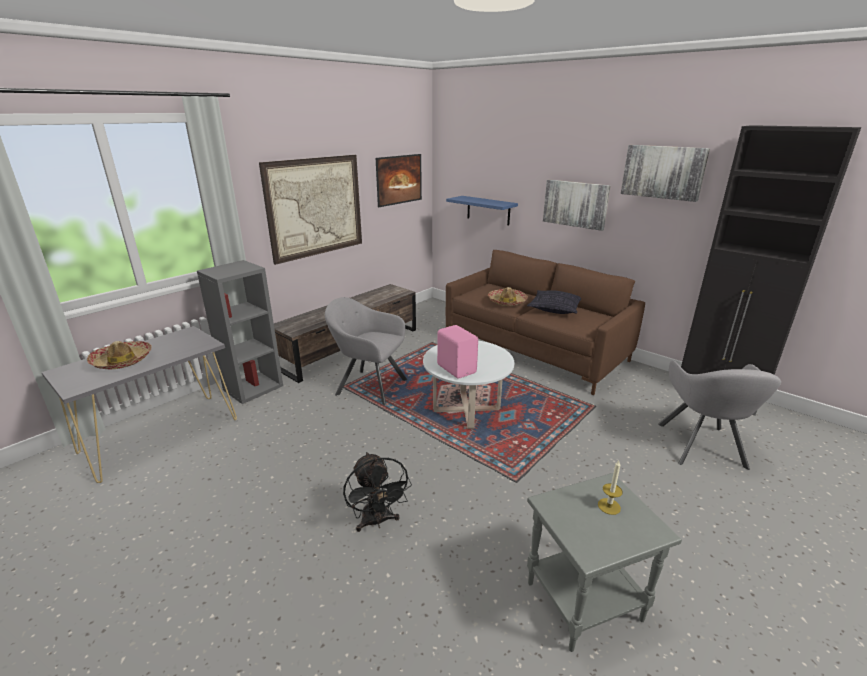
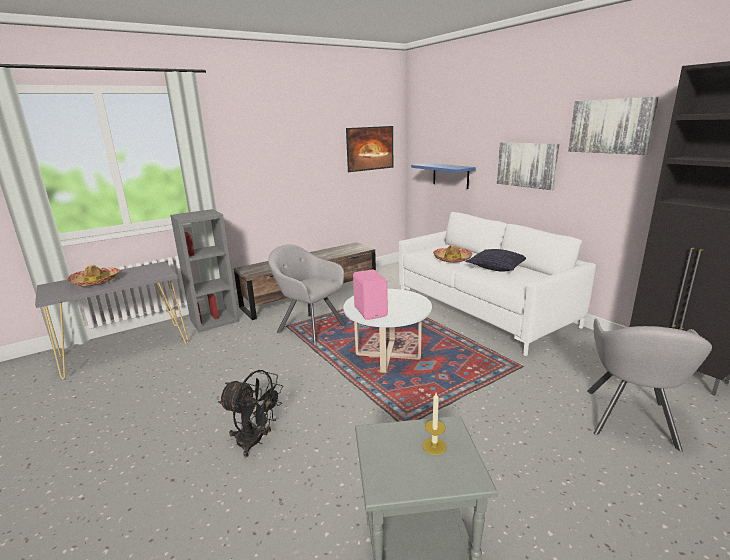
camera: 15 degrees right, 5 degrees down
picture [259,155,362,265] -> none
black fan [343,452,412,532] -> black fan turned 60 degrees counterclockwise [218,370,283,457]
brown sofa [446,250,645,395] -> white sofa [399,212,596,356]

